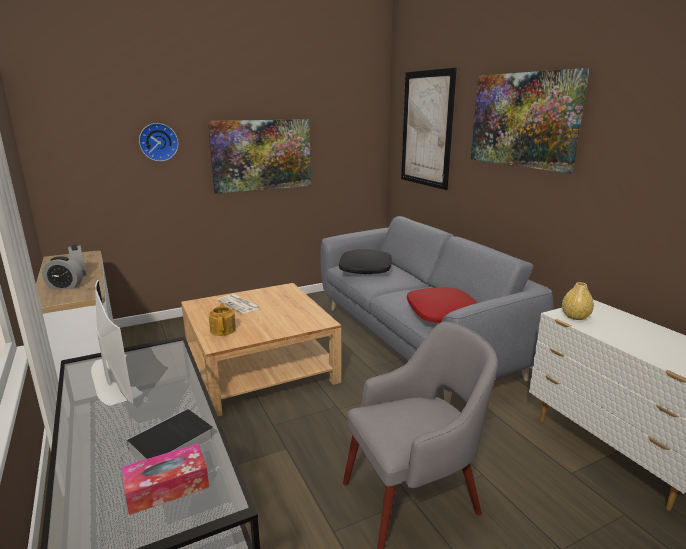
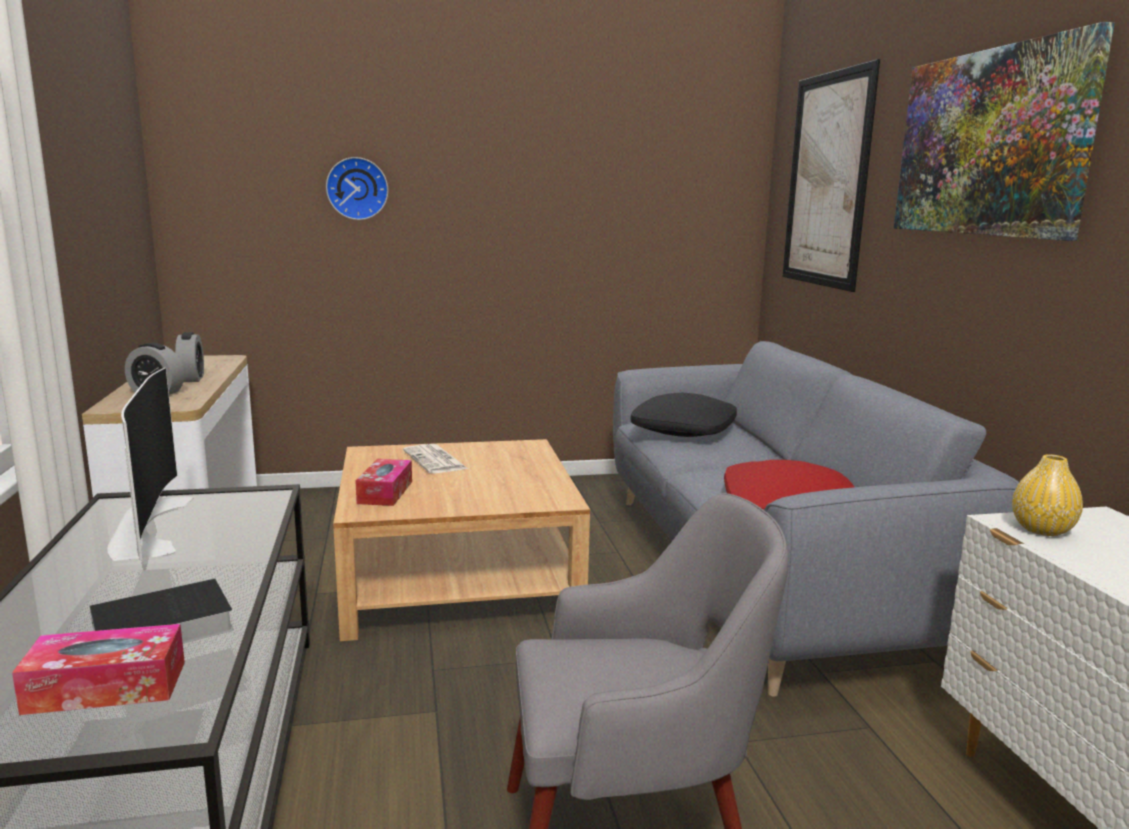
camera: 15 degrees right, 5 degrees down
picture [208,119,311,194] -> none
teapot [209,303,236,336] -> tissue box [355,459,412,506]

